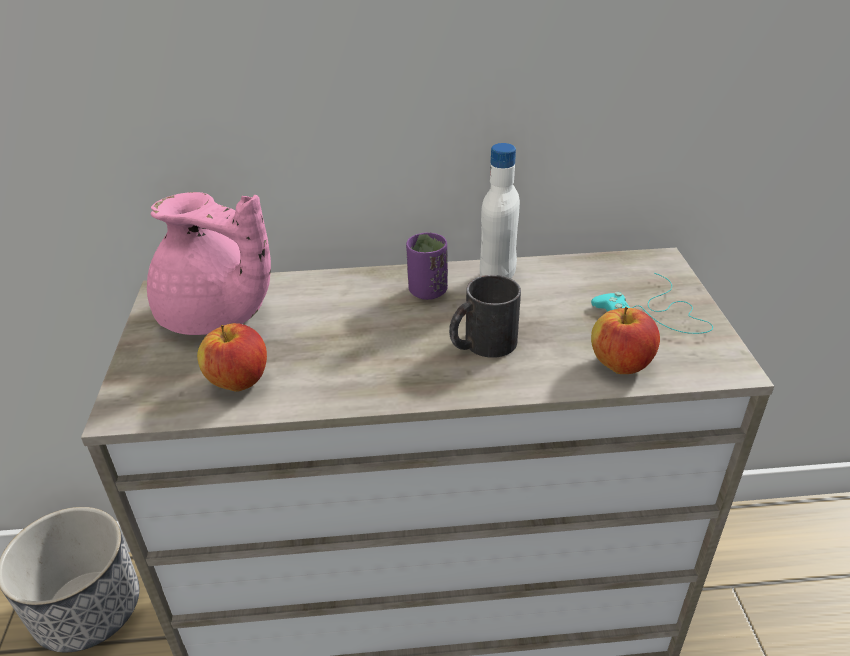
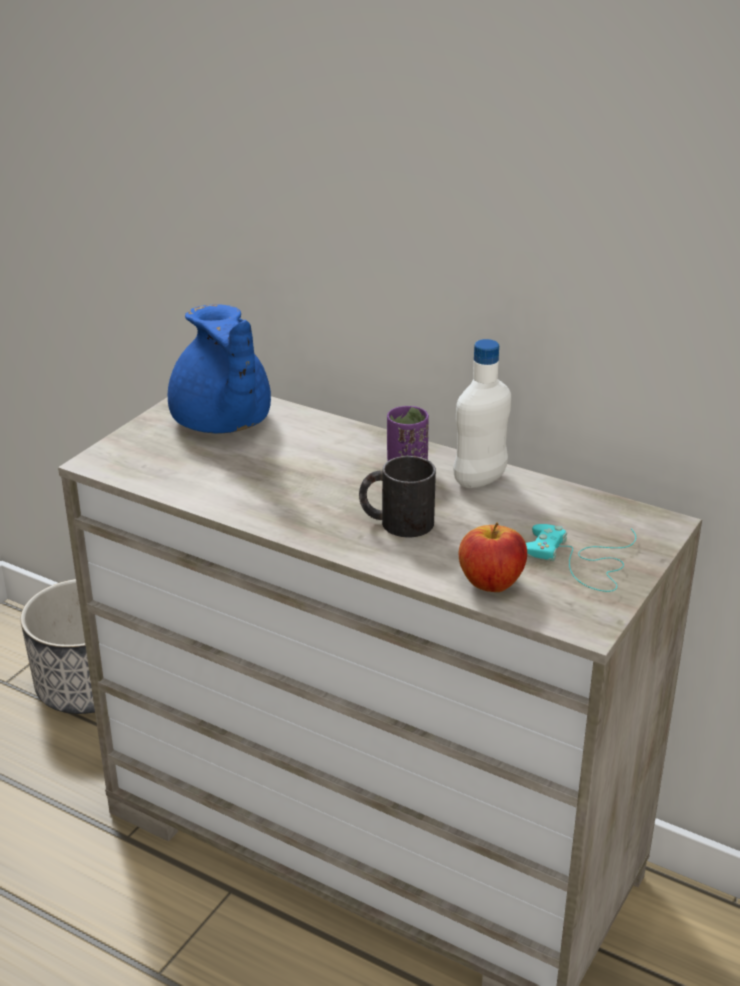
camera: 35 degrees right, 5 degrees down
pink teapot [147,192,271,335] -> blue teapot [168,304,271,433]
apple [197,323,267,392] -> none

